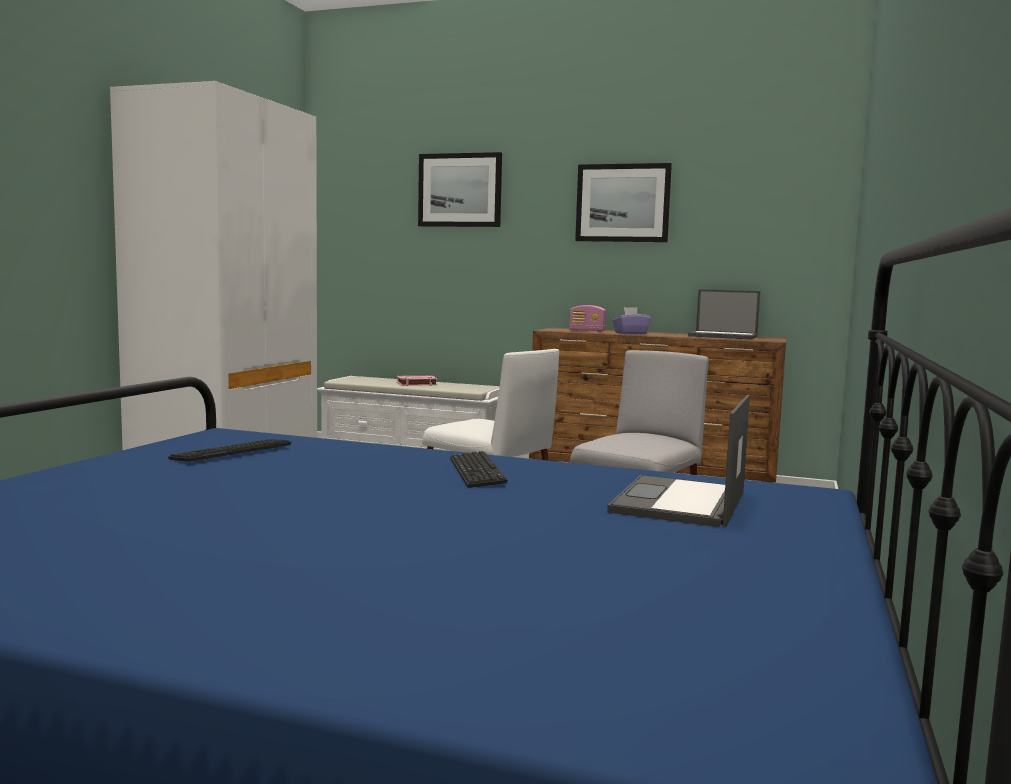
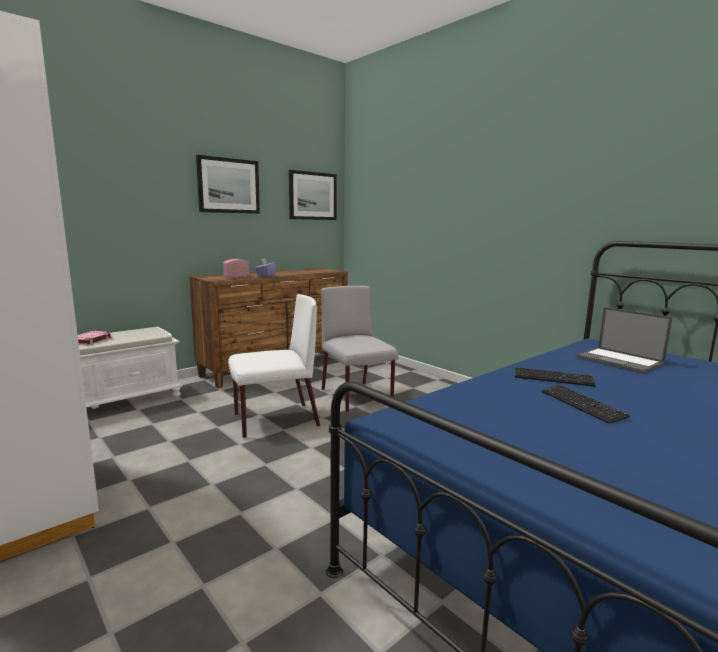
camera: 60 degrees left, 5 degrees up
keyboard [168,439,292,463] -> keyboard moved to [541,385,630,424]
picture [418,152,502,227] -> picture moved to [289,170,337,220]
laptop [688,289,760,339] -> none

